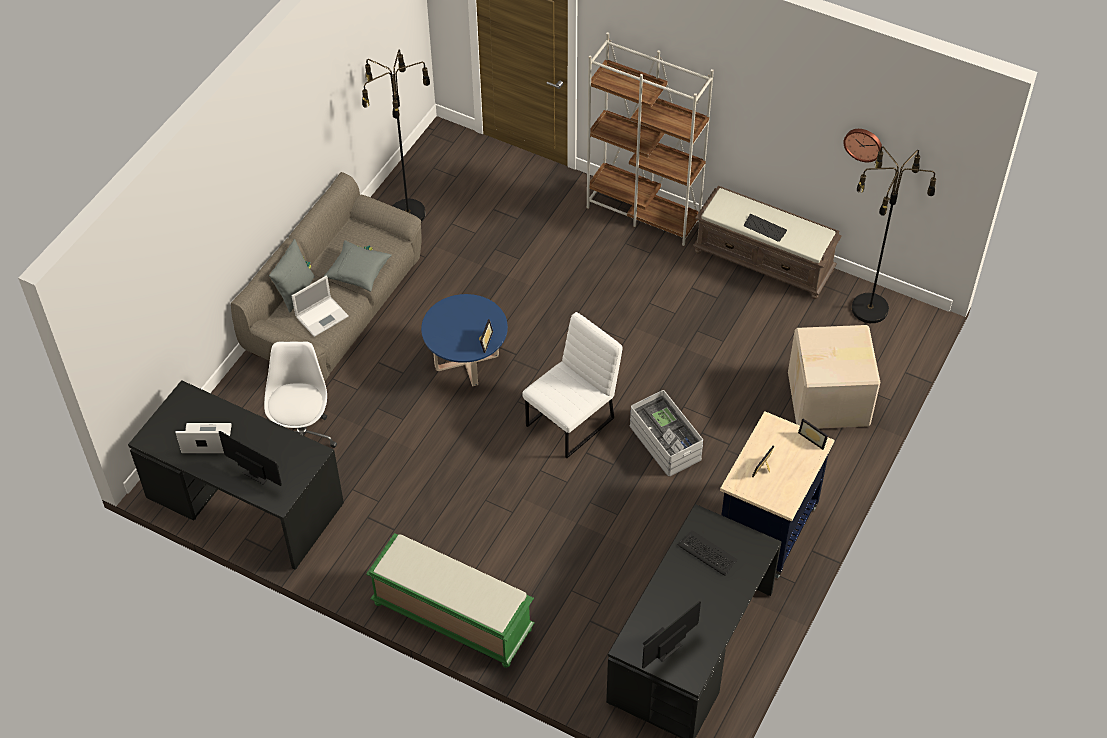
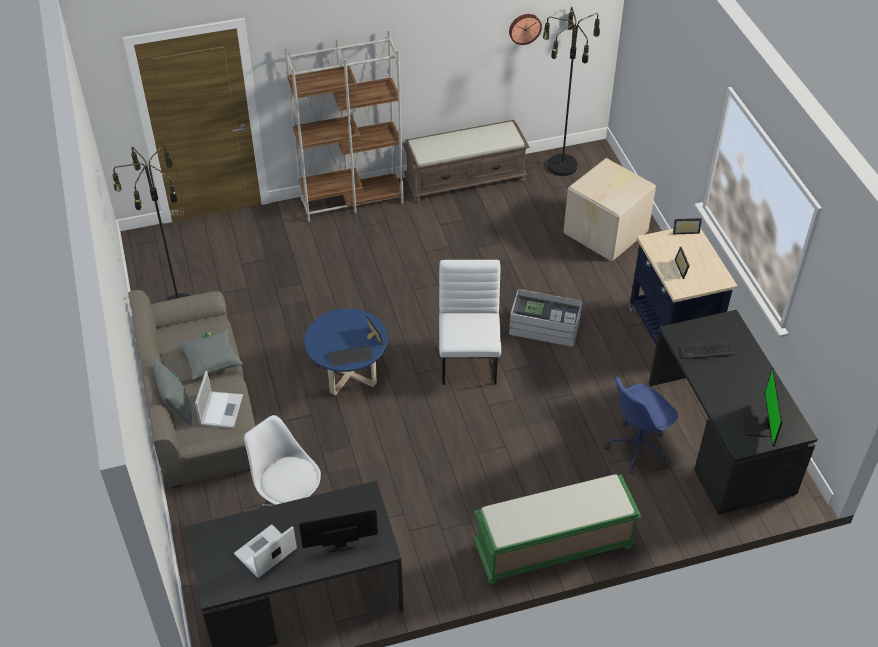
camera: 45 degrees left, 5 degrees down
keyboard [744,214,787,242] -> keyboard moved to [328,346,372,366]
none -> blue office chair [604,377,678,474]

